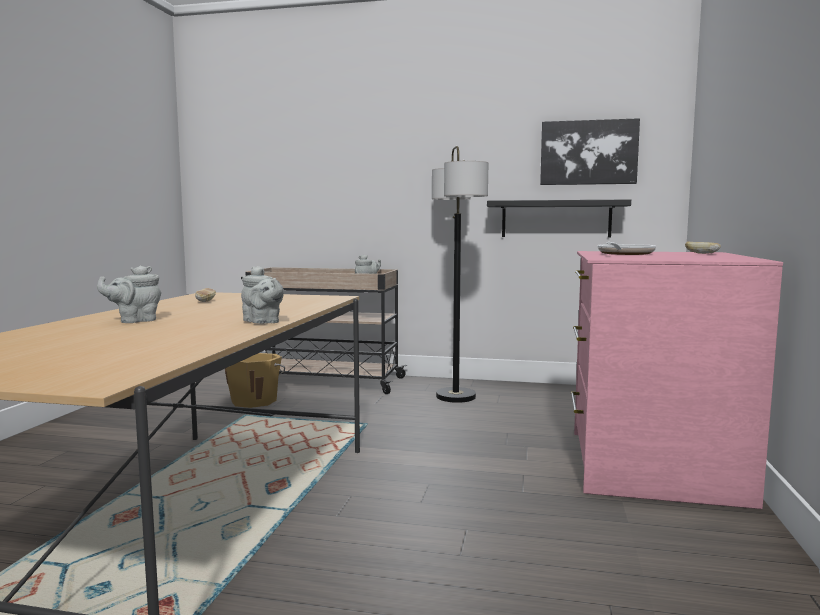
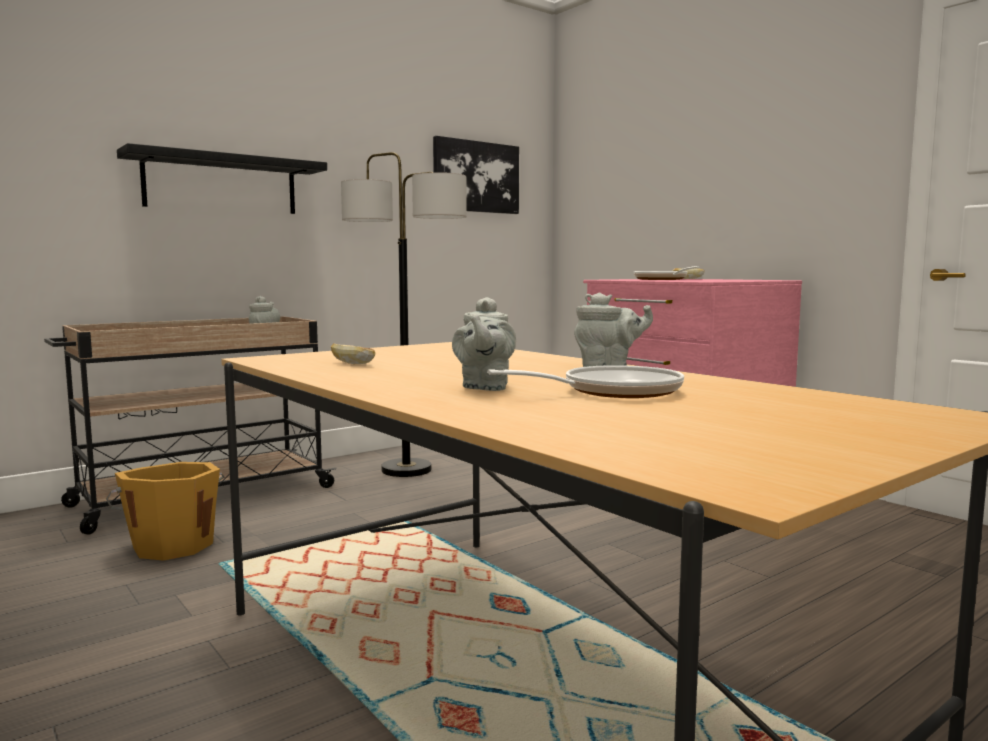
camera: 50 degrees left, 0 degrees up
black shelf [487,199,631,237] -> black shelf moved to [117,143,327,214]
none -> frying pan [487,365,684,398]

